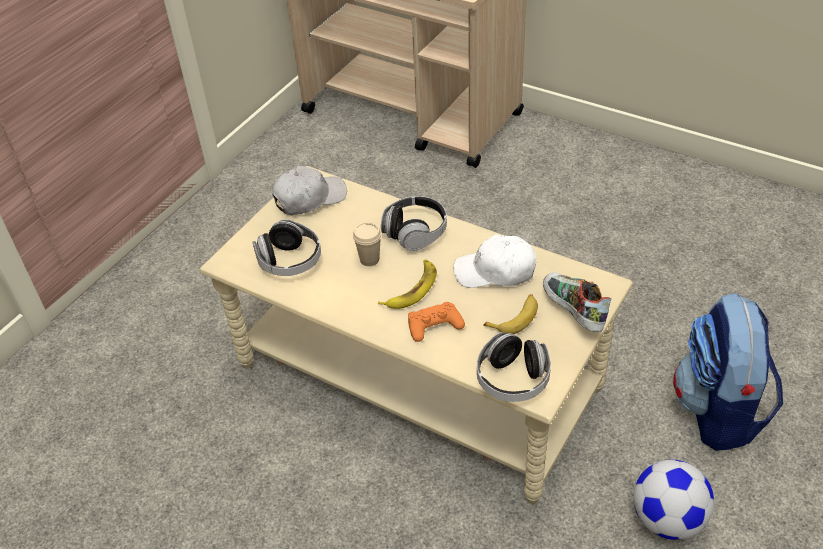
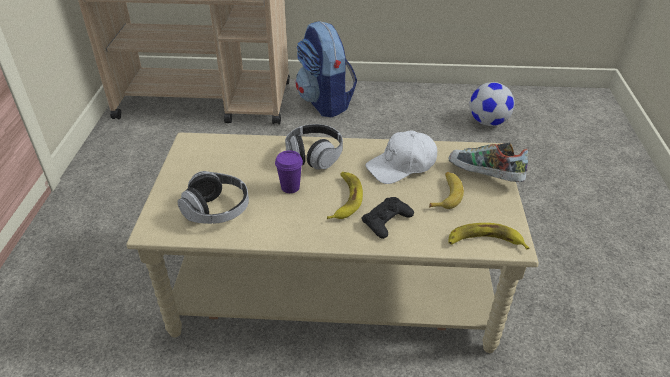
camera: 30 degrees left, 5 degrees down
white cap [272,166,347,215] -> none
beige cup [353,222,382,266] -> purple cup [275,150,303,193]
orange game controller [408,302,465,342] -> black game controller [362,197,414,239]
headphones [477,332,551,402] -> banana [448,223,529,250]
football [633,460,714,540] -> football moved to [469,82,515,126]
backpack [673,293,783,451] -> backpack moved to [296,21,357,117]

